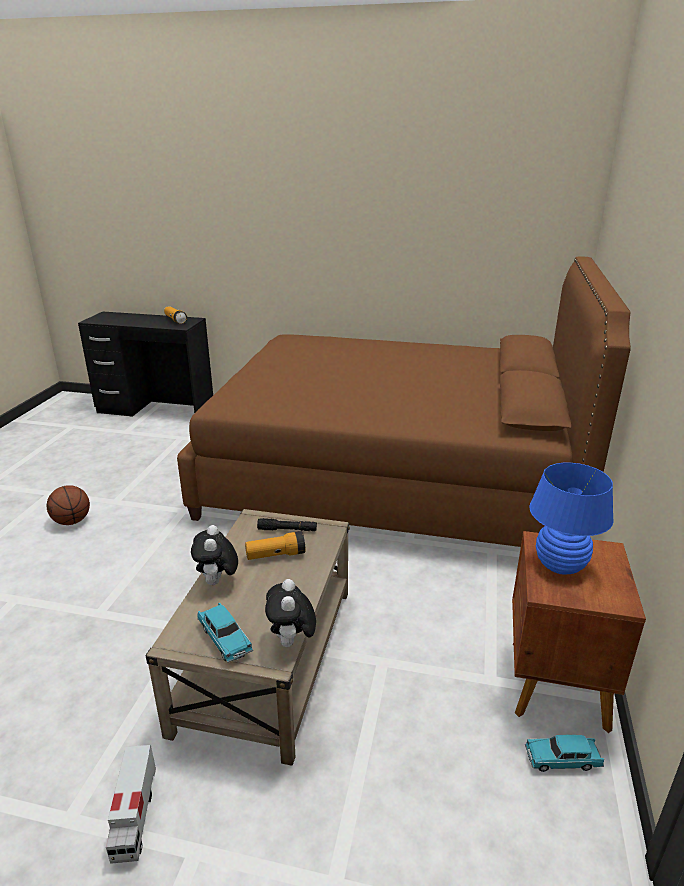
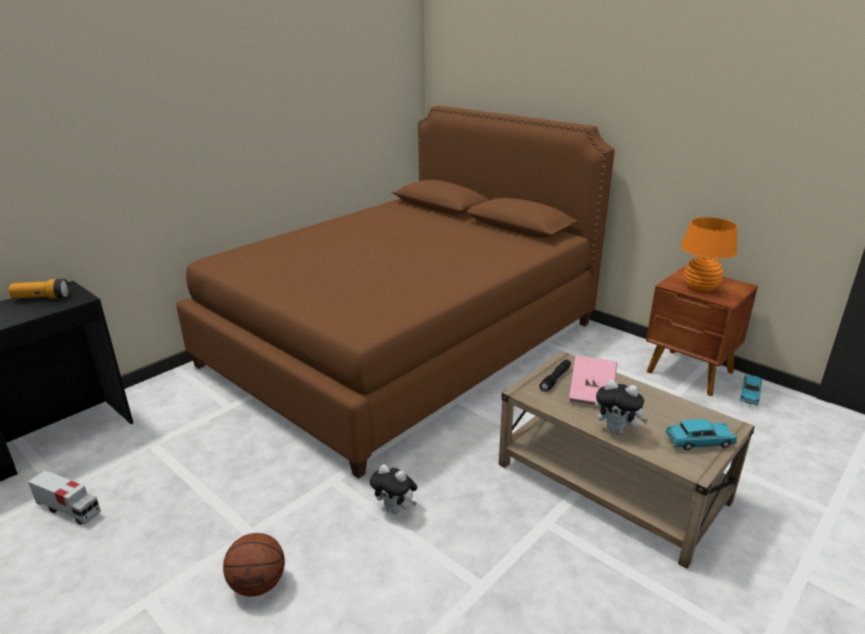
camera: 60 degrees left, 0 degrees up
toy truck [106,745,156,864] -> toy truck moved to [28,470,101,525]
flashlight [245,531,305,560] -> pink book [569,355,617,408]
plush toy [265,579,316,649] -> plush toy moved to [370,464,417,514]
blue table lamp [529,463,613,575] -> orange table lamp [681,217,737,292]

